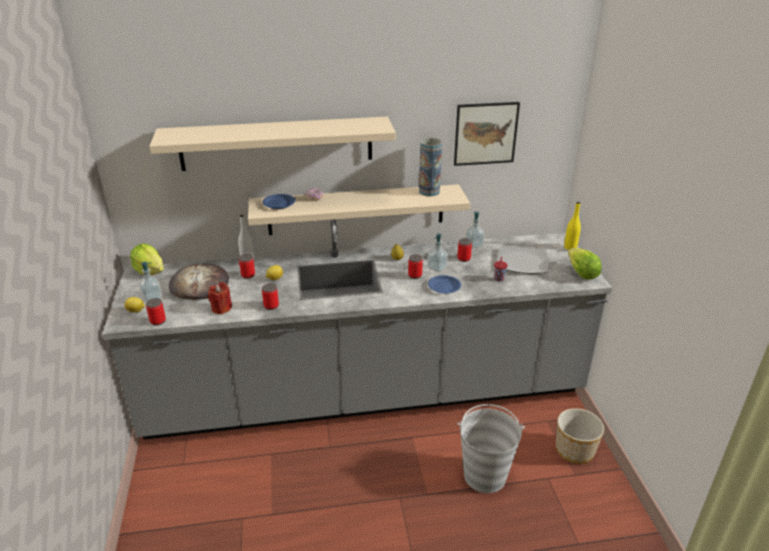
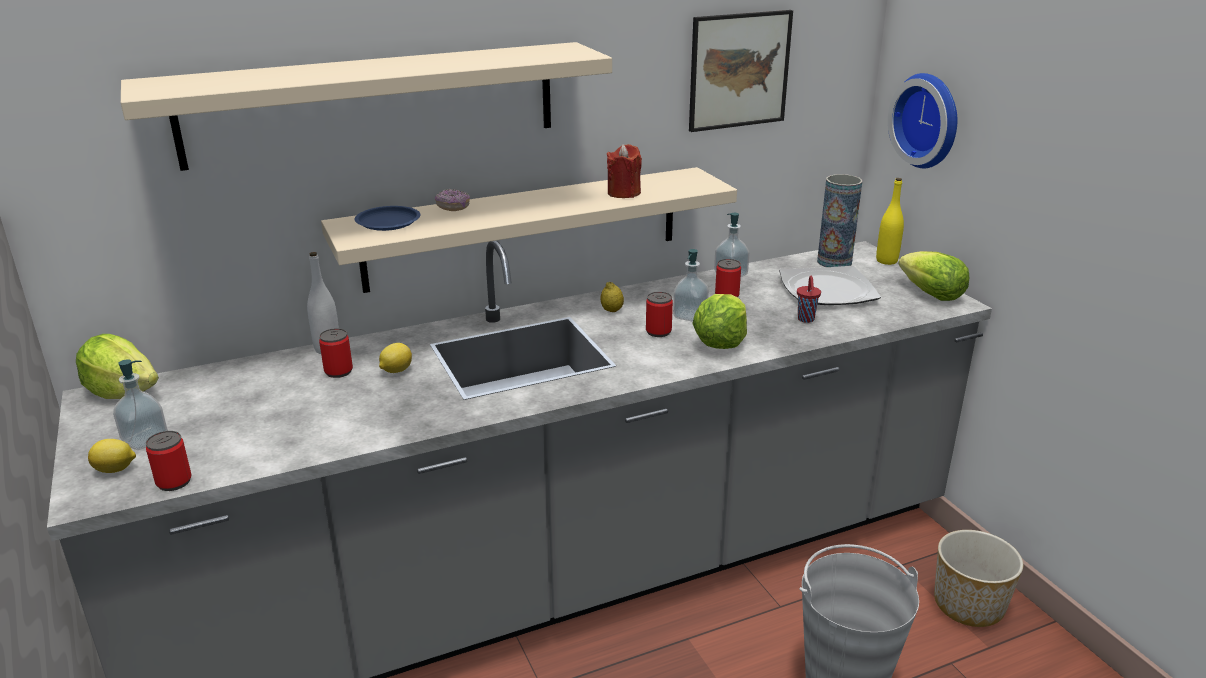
camera: 15 degrees left, 5 degrees down
bread [169,263,229,300] -> none
red candle [208,282,232,314] -> red candle moved to [607,144,642,198]
can [262,284,279,310] -> none
vase [419,138,442,196] -> vase moved to [817,174,862,267]
blue plate [428,275,461,294] -> lettuce [692,294,747,349]
none -> wall clock [888,73,957,168]

